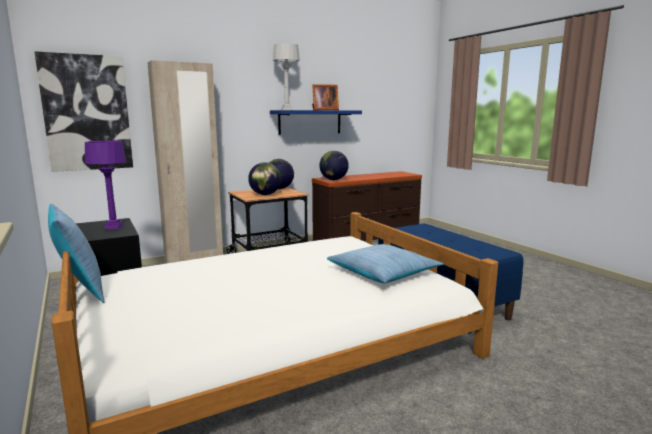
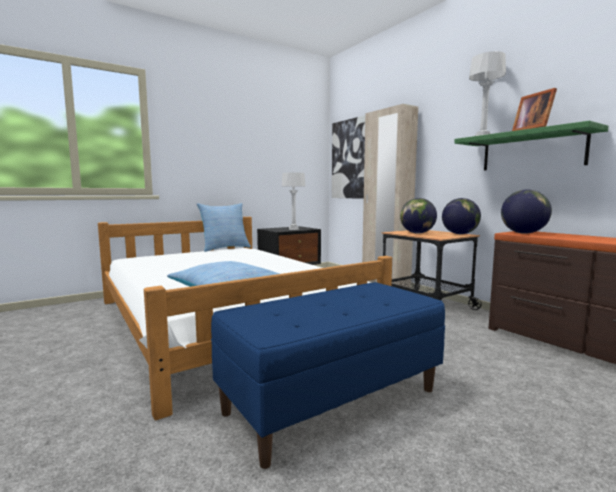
camera: 85 degrees right, 5 degrees down
purple table lamp [85,141,127,229] -> grey table lamp [282,172,306,230]
blue shelf [270,110,362,135] -> green shelf [454,121,609,171]

